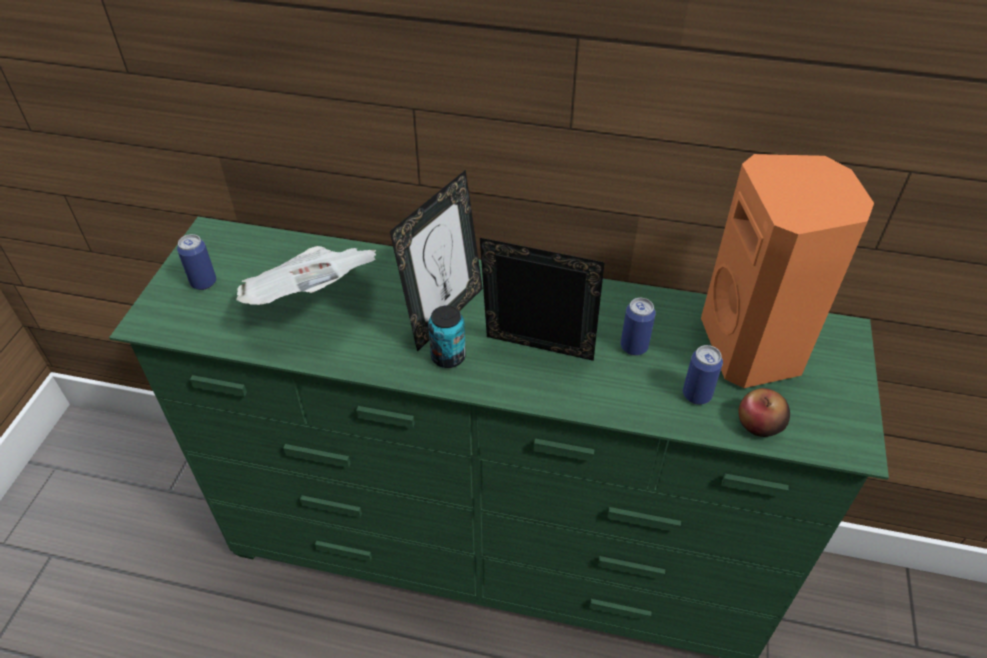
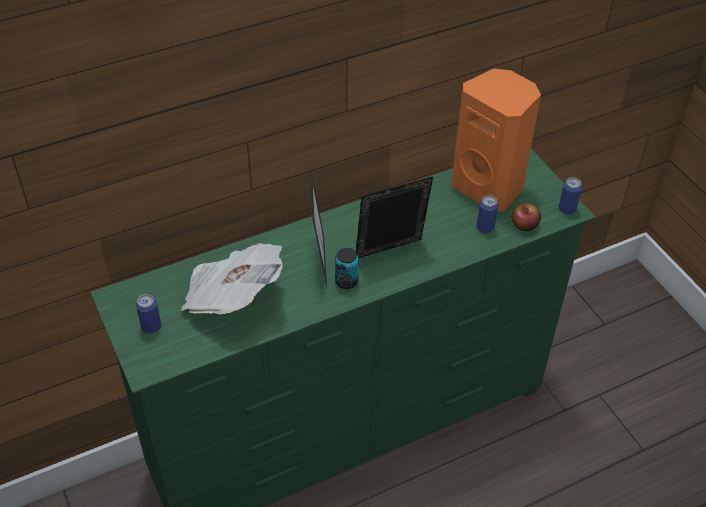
camera: 40 degrees left, 0 degrees up
can [621,298,656,356] -> can moved to [559,177,582,215]

